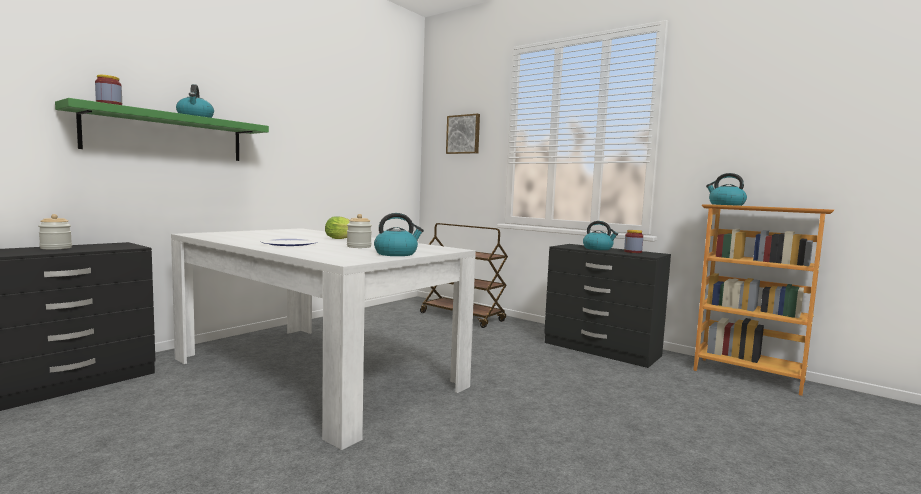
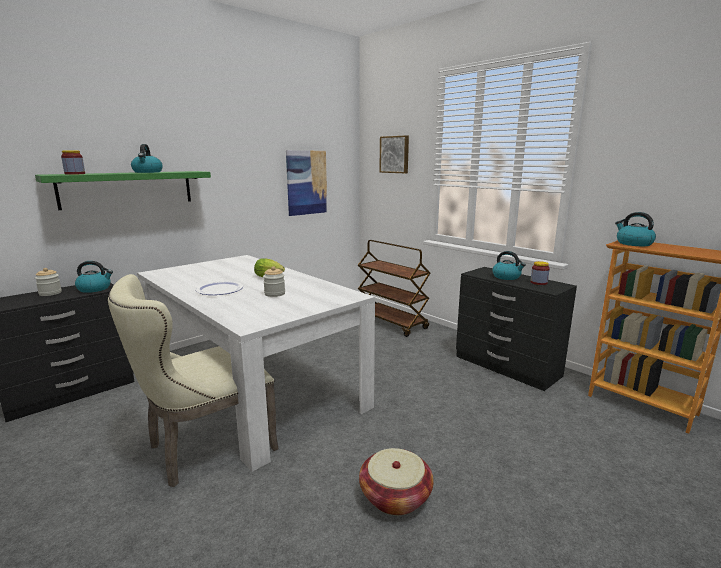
camera: 10 degrees right, 10 degrees up
kettle [374,213,424,256] -> kettle moved to [75,261,113,293]
none -> beige chair [108,274,279,487]
none -> picture [286,150,327,216]
none -> basket [359,448,434,515]

